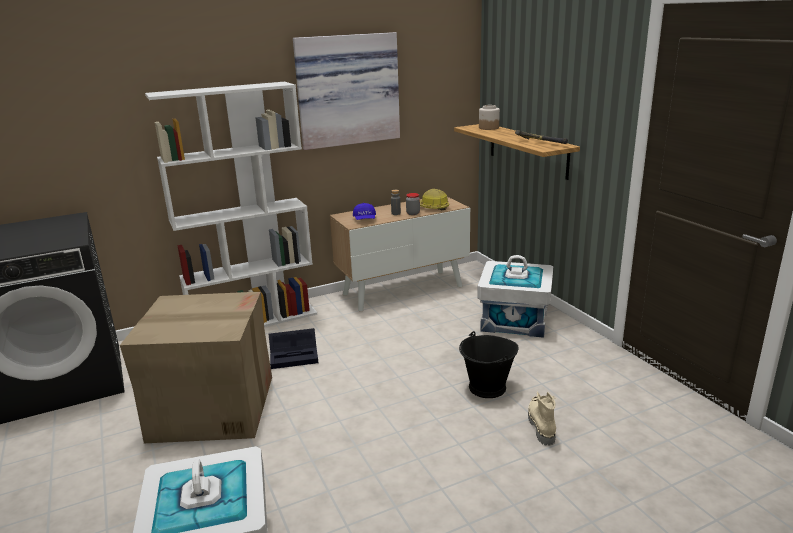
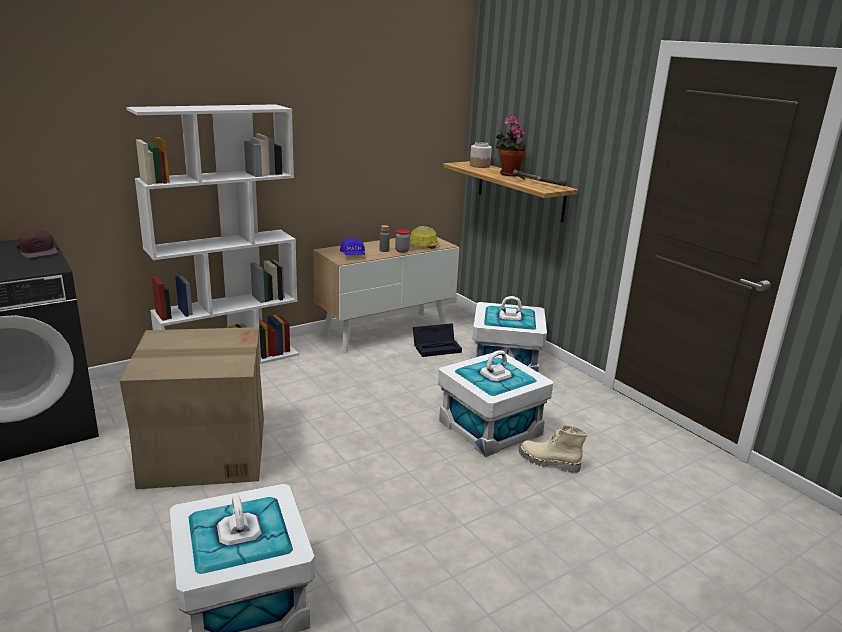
camera: 10 degrees left, 0 degrees up
black storage box [269,328,318,369] -> black storage box moved to [413,323,462,357]
picture [293,32,400,150] -> none
black bucket [459,331,519,398] -> white storage box [438,351,553,457]
beige boot [528,392,556,446] -> beige boot turned 60 degrees counterclockwise [519,425,587,473]
none -> brown cap [17,229,58,258]
none -> potted plant [496,115,527,177]

